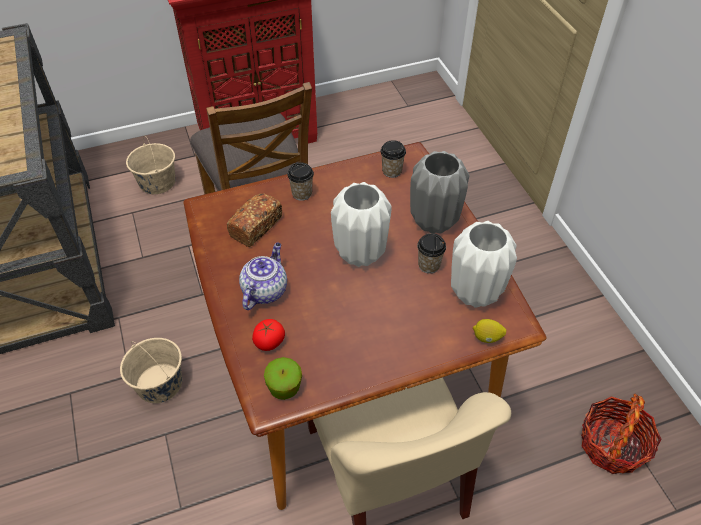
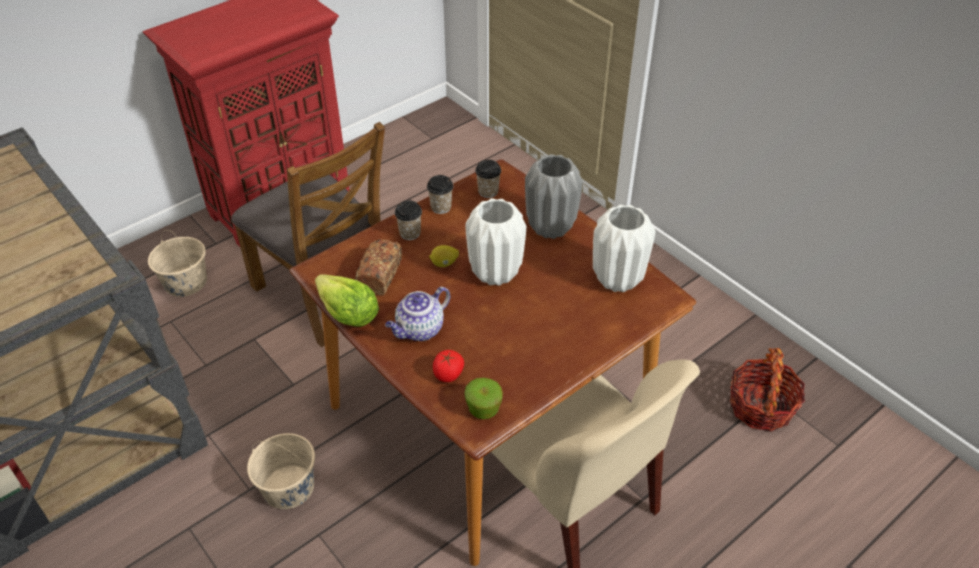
camera: 20 degrees left, 5 degrees down
teapot [239,243,287,310] -> teapot turned 135 degrees counterclockwise [385,287,450,341]
cup [417,233,446,274] -> cup moved to [427,175,453,214]
lemon [473,319,506,343] -> lemon moved to [429,245,459,267]
none -> lettuce [315,274,379,327]

